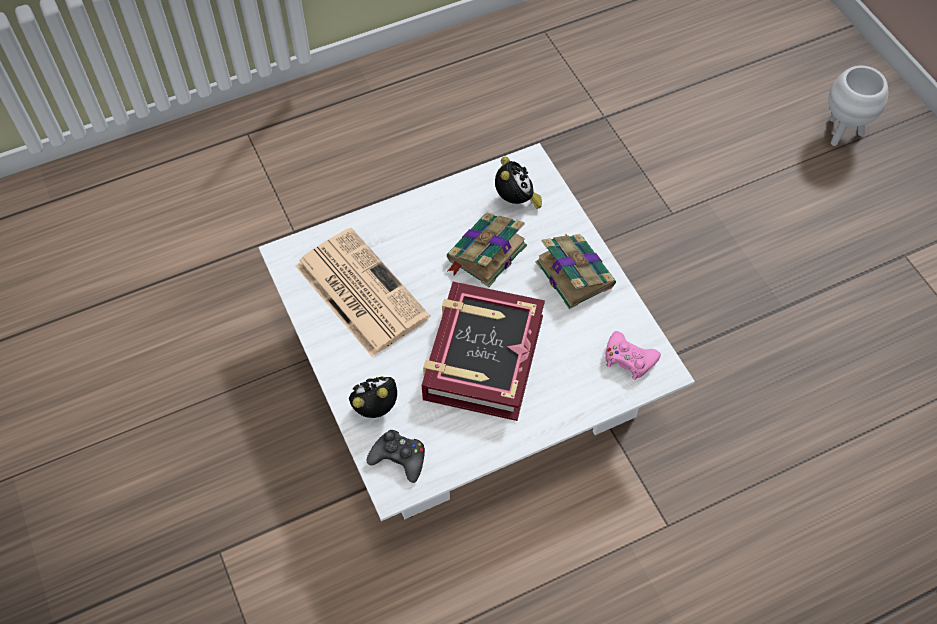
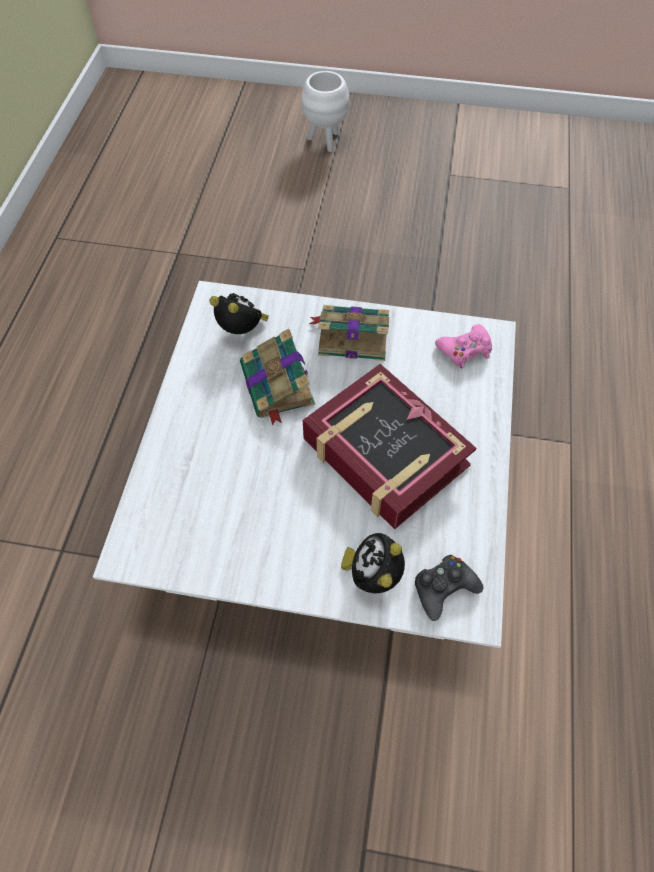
camera: 55 degrees left, 0 degrees up
newspaper [295,228,430,357] -> none

